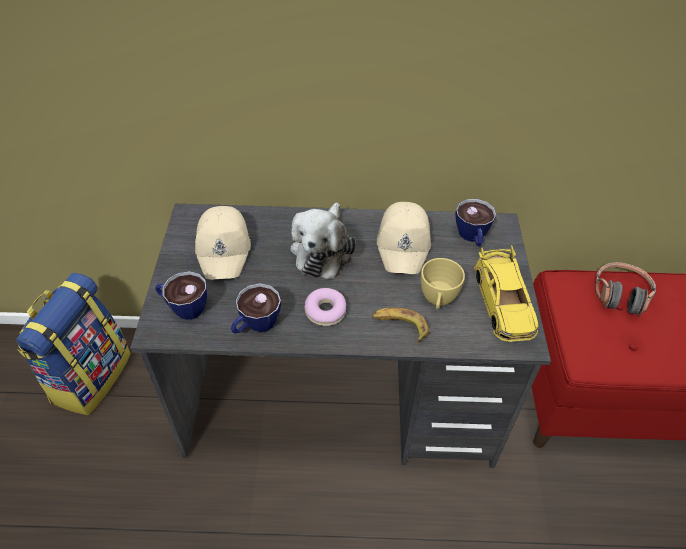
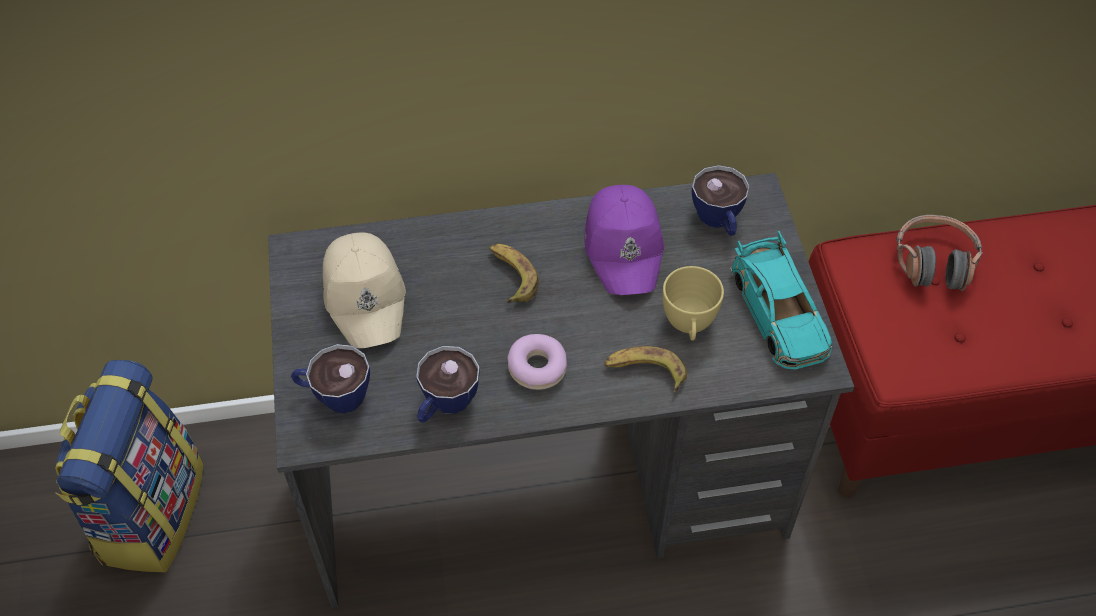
camera: 10 degrees left, 5 degrees up
plush toy [291,202,356,280] -> banana [489,244,539,303]
beige cap [377,202,431,274] -> purple cap [584,185,664,295]
yellow toy car [474,245,538,342] -> turquoise toy car [730,231,832,369]

